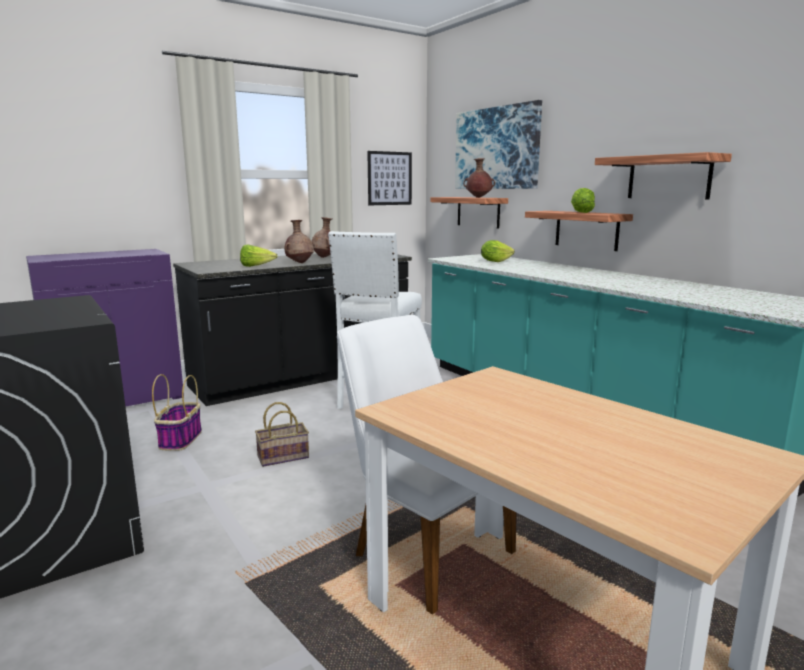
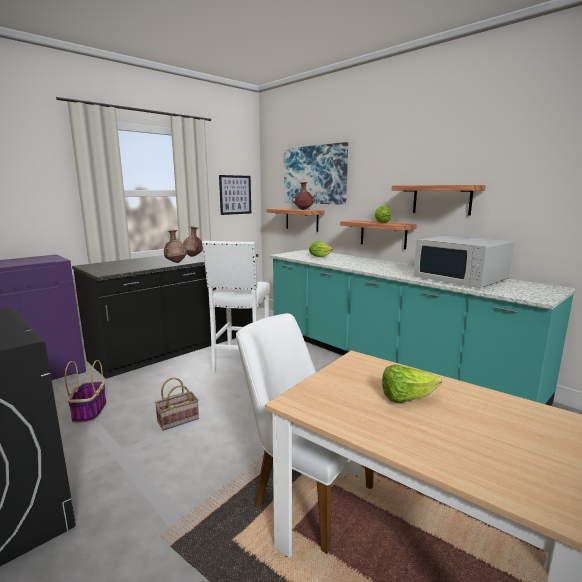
camera: 10 degrees left, 0 degrees up
lettuce [240,244,278,267] -> lettuce moved to [382,364,442,403]
none -> white microwave [414,235,514,288]

